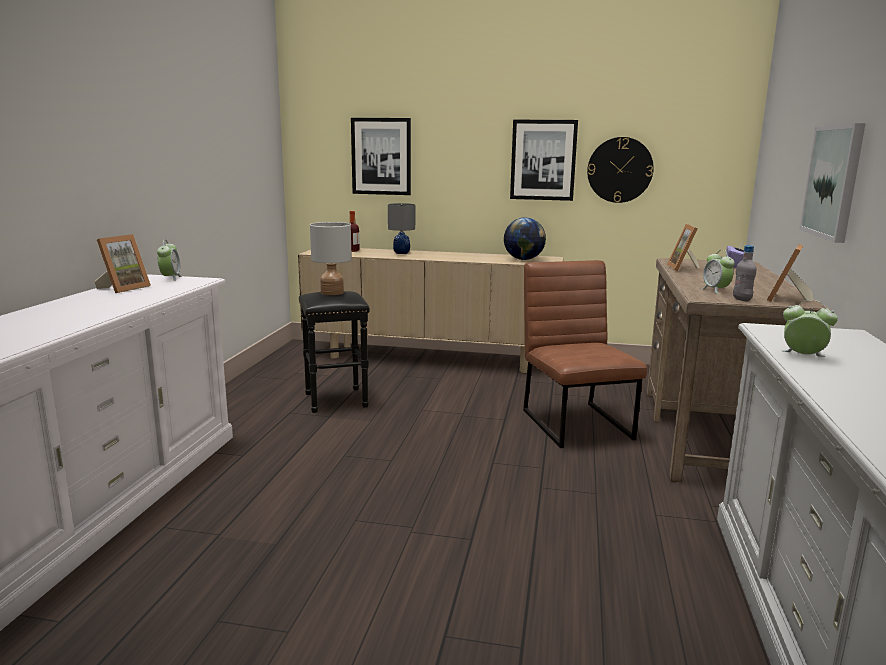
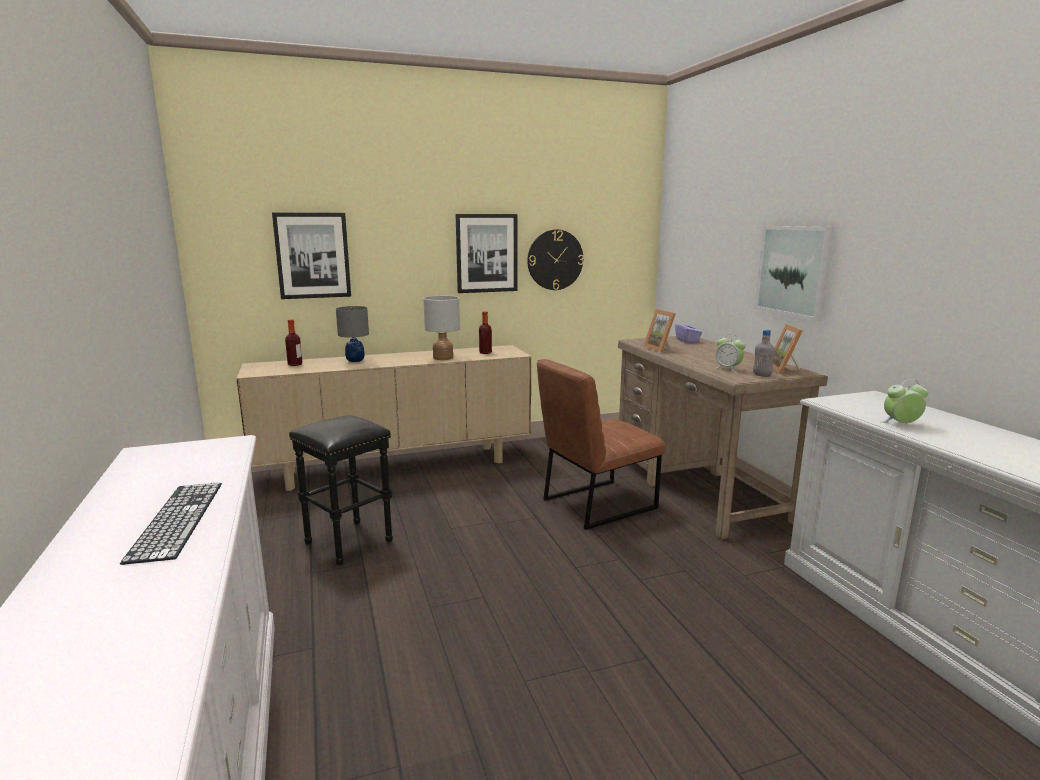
camera: 30 degrees left, 0 degrees up
picture frame [94,234,151,293] -> none
alarm clock [157,240,182,281] -> none
grey table lamp [310,222,352,295] -> grey table lamp moved to [423,296,460,360]
globe [504,218,546,260] -> bottle [479,311,492,354]
brown chair [523,260,647,448] -> brown chair turned 75 degrees counterclockwise [537,359,666,530]
none -> keyboard [120,482,222,565]

